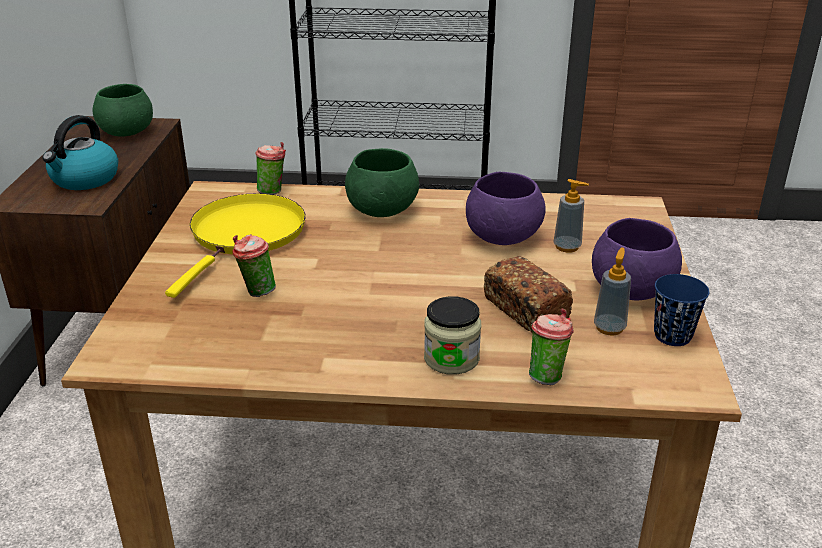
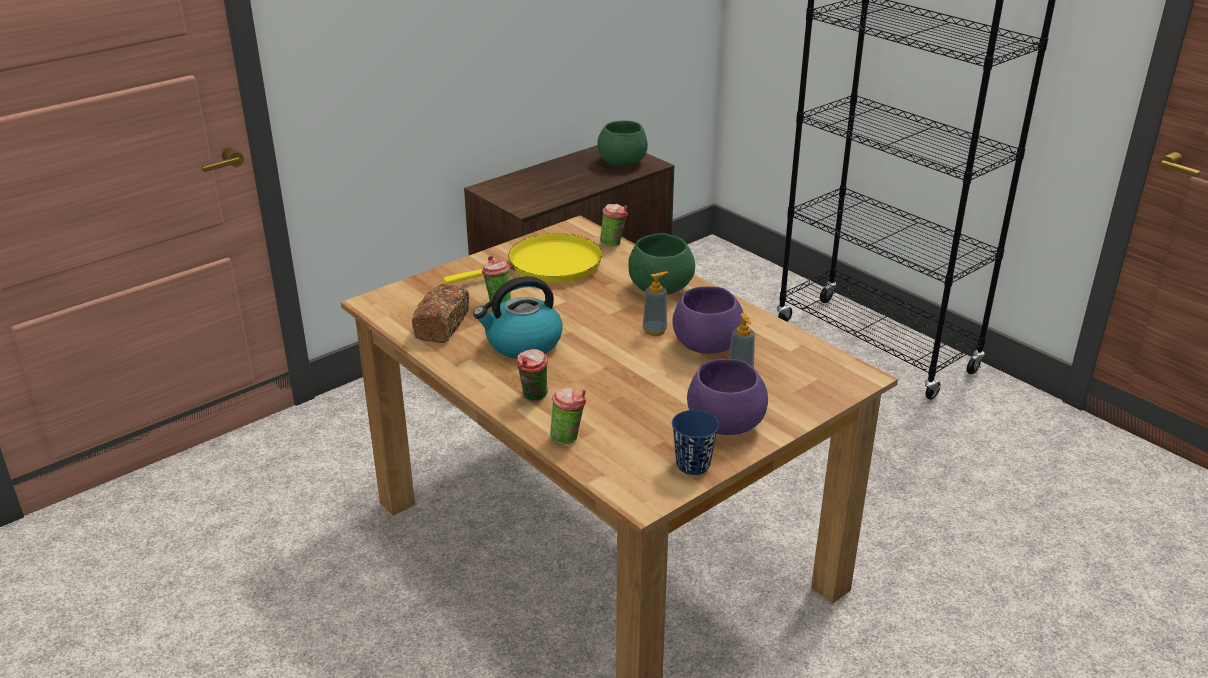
camera: 45 degrees right, 0 degrees up
kettle [42,115,118,190] -> kettle moved to [473,276,563,359]
jar [424,296,481,375] -> cup [516,349,548,401]
bread [484,256,573,333] -> bread moved to [412,284,469,343]
soap dispenser [594,247,631,336] -> soap dispenser moved to [643,272,668,336]

